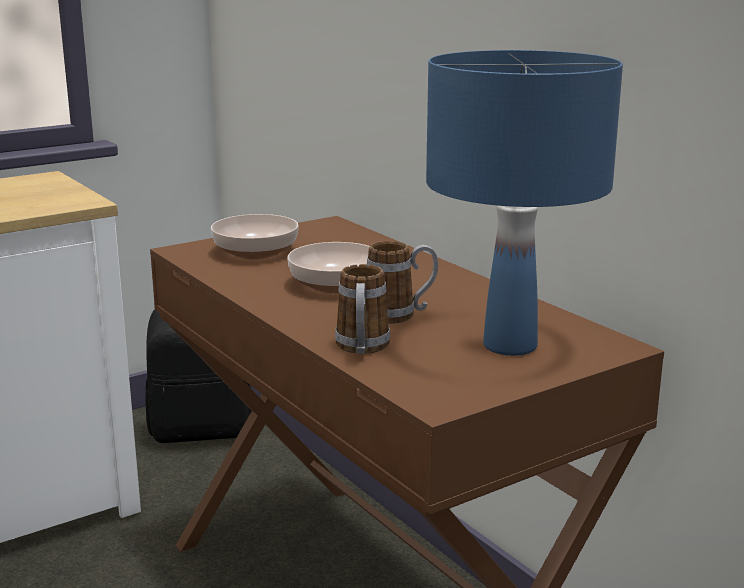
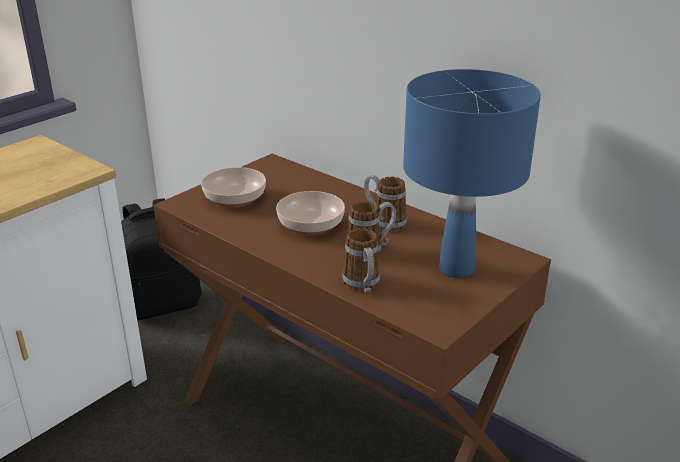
camera: 15 degrees left, 10 degrees up
none -> mug [364,175,407,232]

